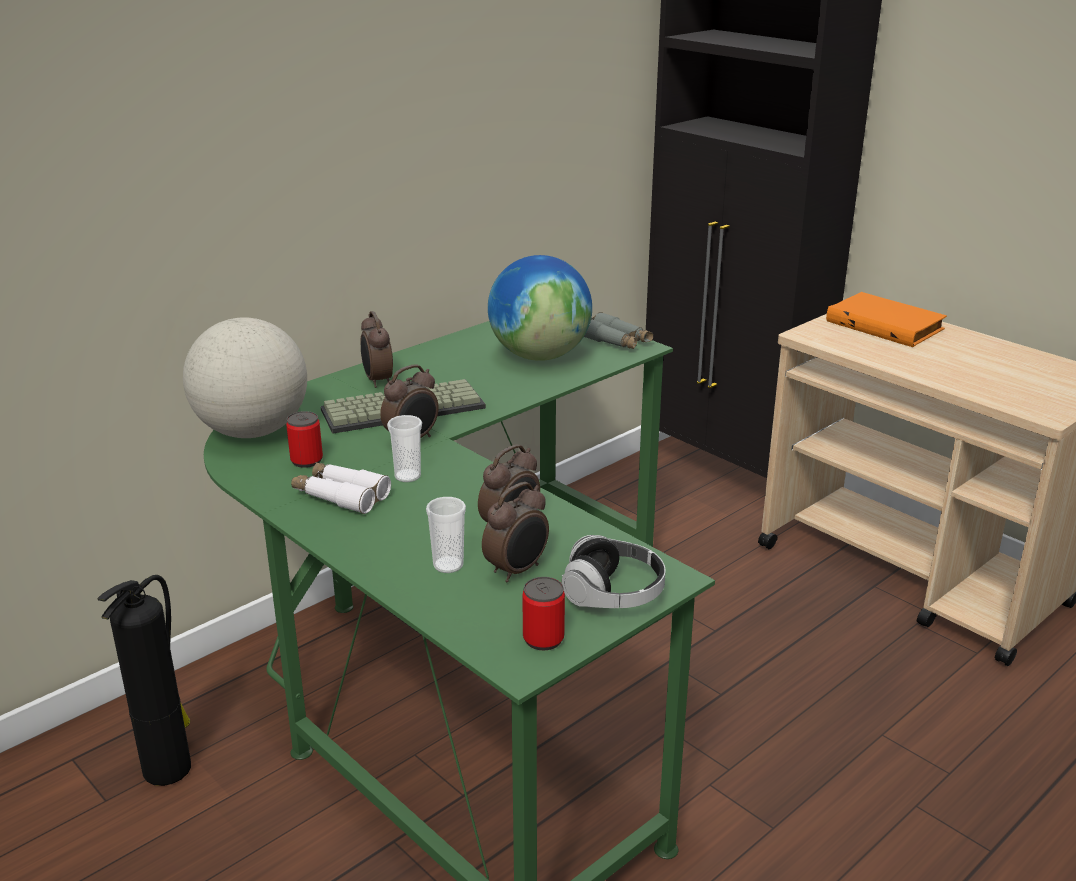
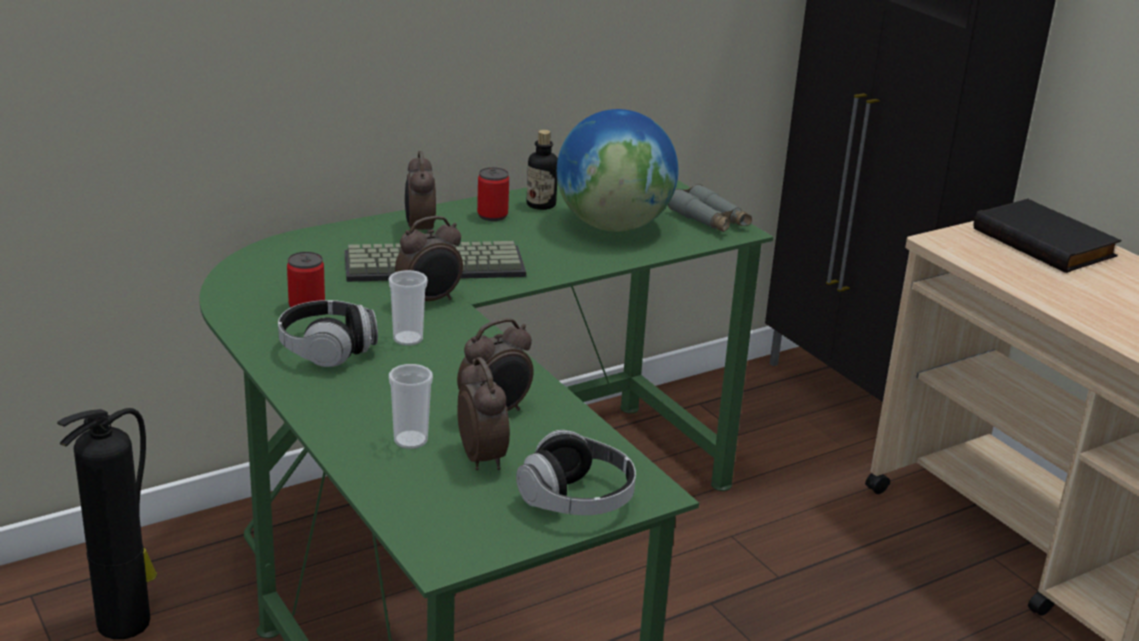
camera: 10 degrees right, 0 degrees up
globe [183,317,307,438] -> none
white binoculars [291,462,391,514] -> headphones [278,300,378,367]
alarm clock [482,482,549,582] -> alarm clock turned 75 degrees counterclockwise [457,357,510,470]
can [522,577,565,650] -> can moved to [477,167,509,221]
orange book [826,292,947,347] -> black book [973,199,1121,273]
none -> bottle [527,130,558,210]

